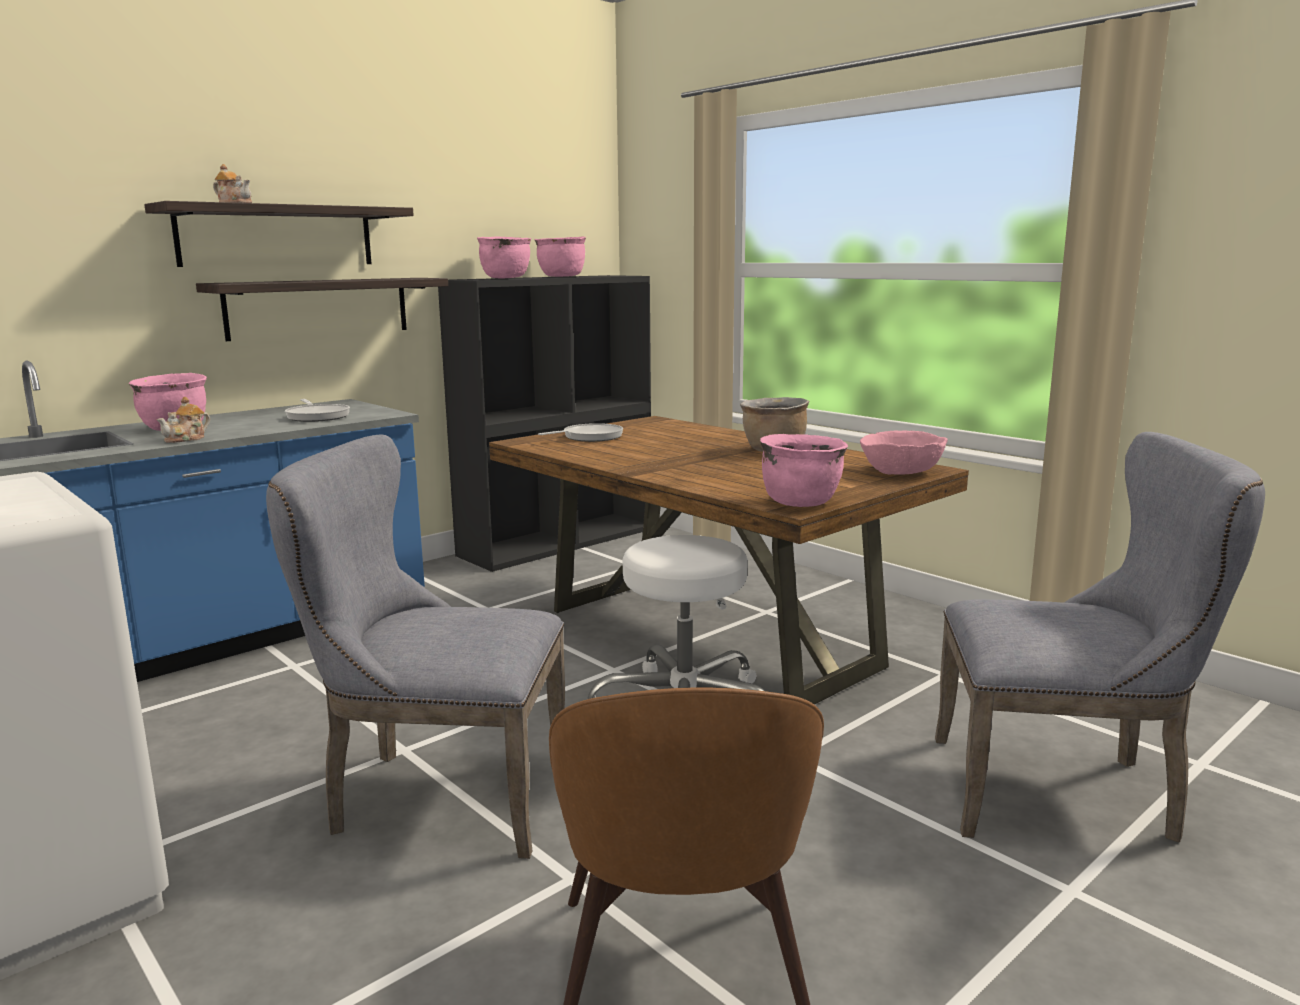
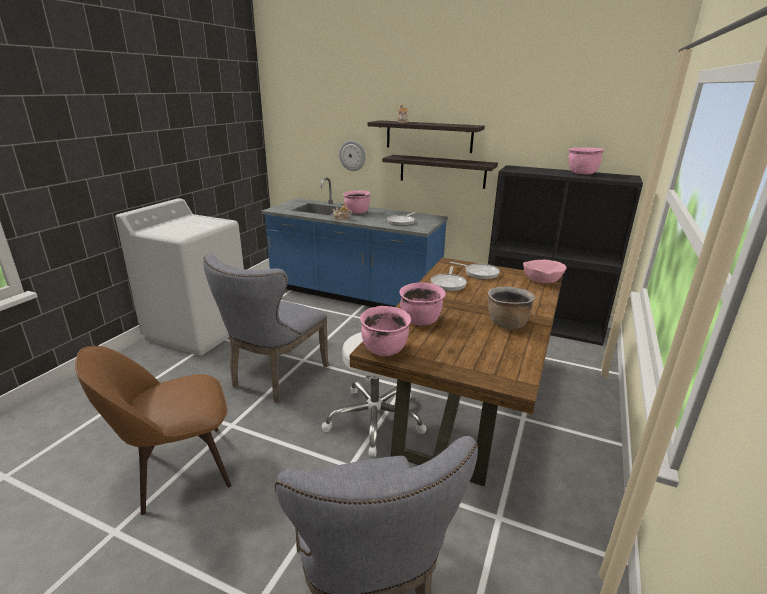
camera: 65 degrees right, 10 degrees up
grey chair [266,435,565,859] -> grey chair turned 135 degrees counterclockwise [203,254,329,403]
pink cooking pot [477,236,531,278] -> pink cooking pot moved to [399,282,446,326]
pink bowl [860,430,948,475] -> pink bowl moved to [523,260,566,283]
none -> wall clock [339,140,366,171]
none -> frying pan [431,266,467,291]

